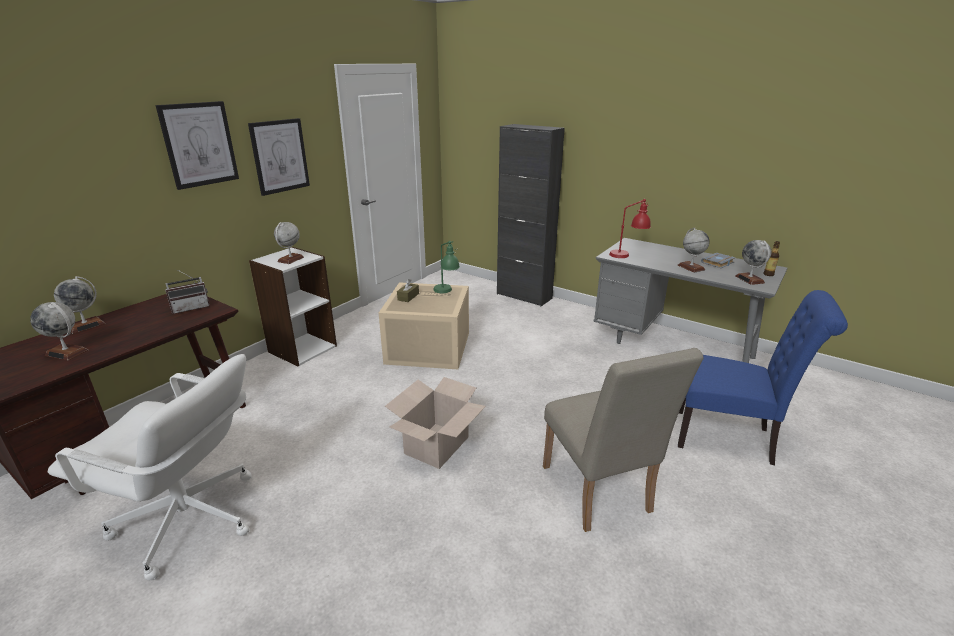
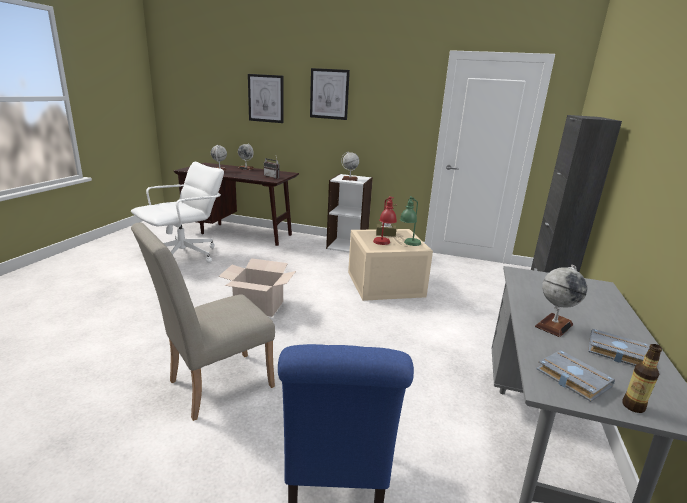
camera: 70 degrees right, 5 degrees down
white office chair [48,354,252,581] -> white office chair turned 135 degrees counterclockwise [131,162,224,263]
picture [248,118,310,196] -> picture moved to [248,74,283,123]
red table lamp [609,199,651,258] -> red table lamp moved to [373,196,397,245]
globe [735,240,771,285] -> grey book [537,350,615,402]

